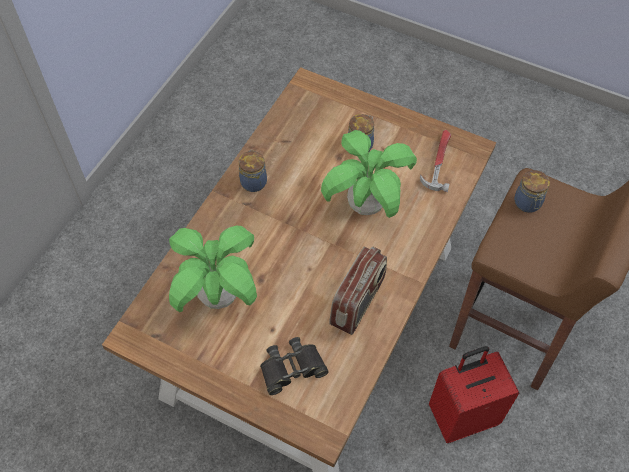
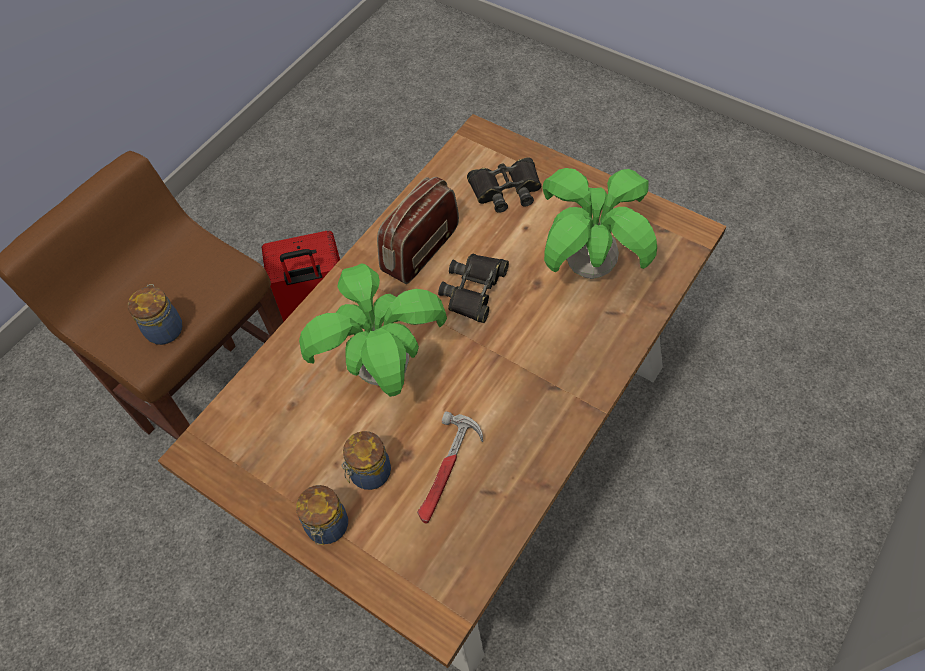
camera: 170 degrees left, 0 degrees up
jar [239,150,267,192] -> jar moved to [296,485,348,545]
hammer [420,130,451,192] -> hammer moved to [417,411,483,523]
none -> black binoculars [438,254,509,323]

